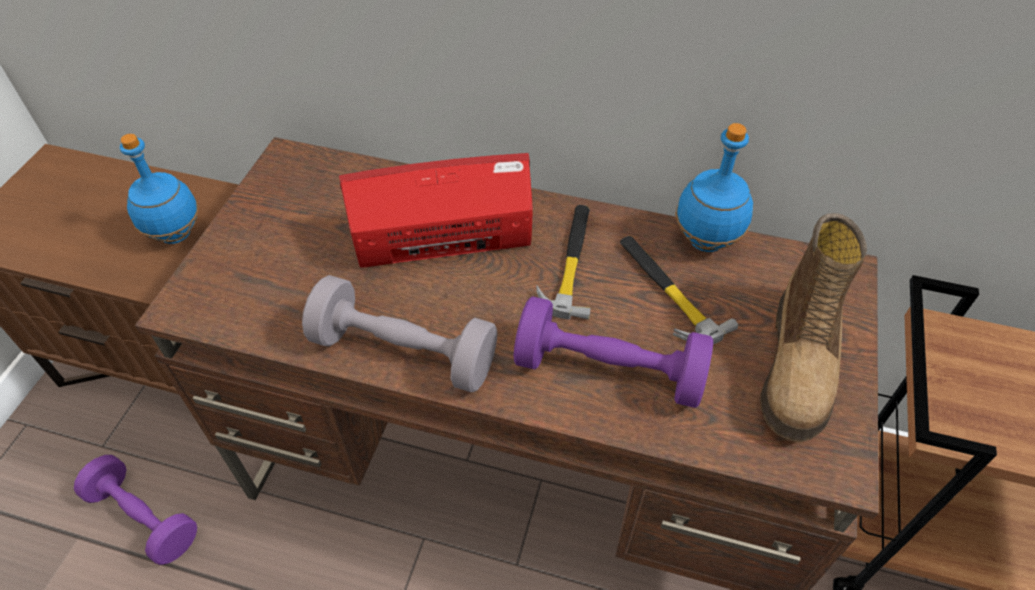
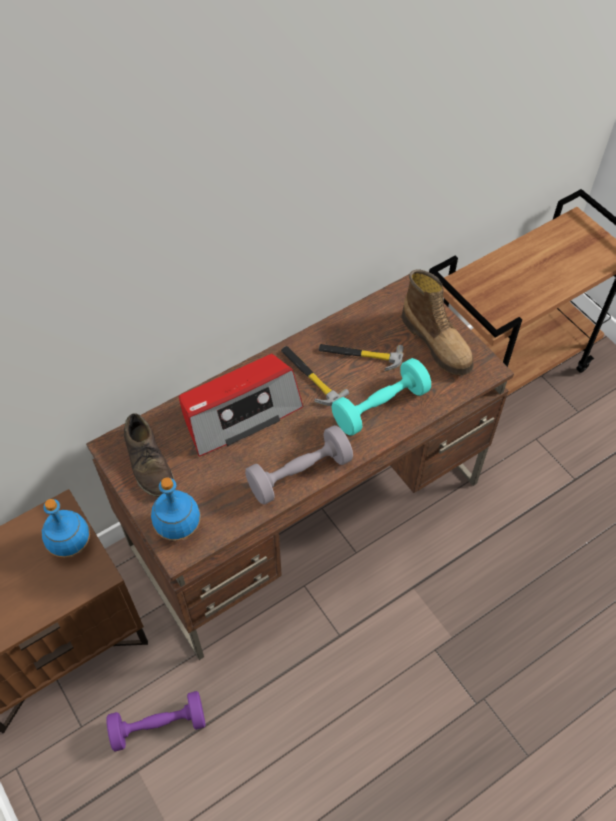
camera: 50 degrees left, 5 degrees up
radio [339,153,533,268] -> radio turned 150 degrees counterclockwise [179,354,303,456]
purple dumbbell [514,296,713,408] -> turquoise dumbbell [332,358,431,436]
blue bottle [675,123,753,252] -> blue bottle moved to [151,477,201,541]
none -> brown shoe [124,413,175,497]

